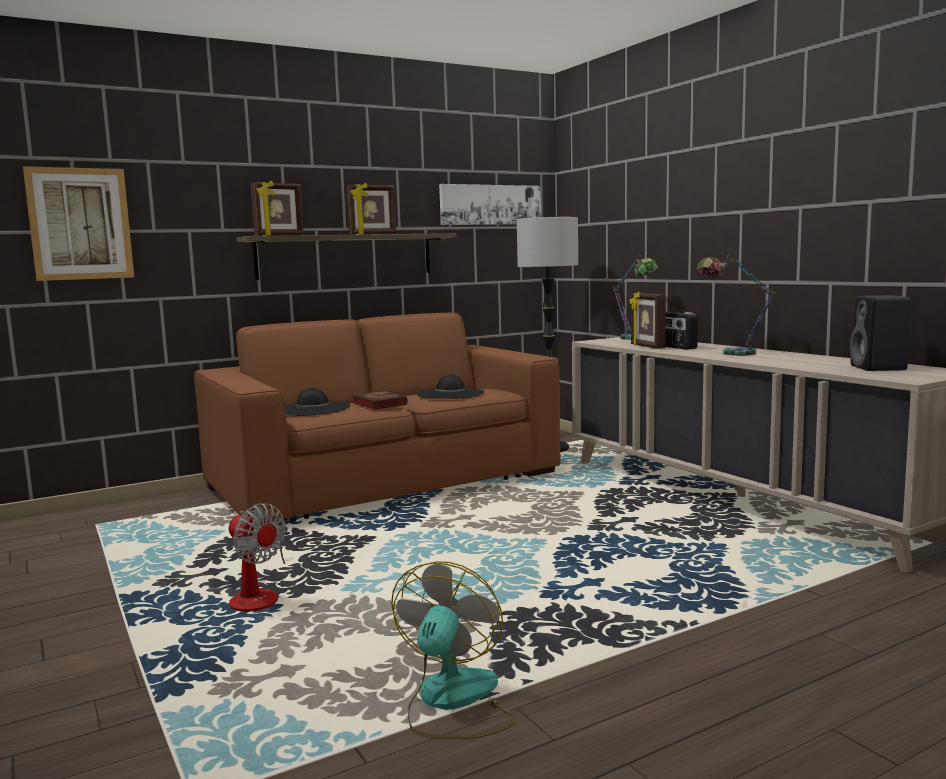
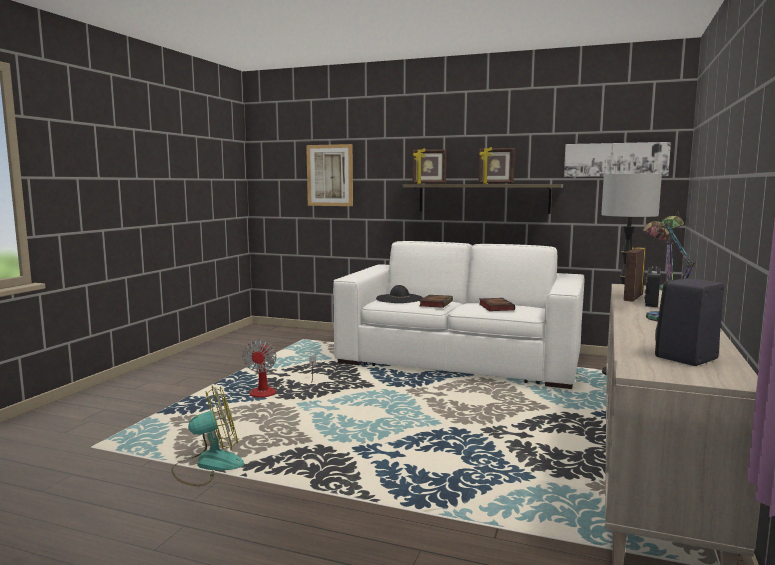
camera: 50 degrees right, 0 degrees up
brown sofa [194,313,560,526] -> white sofa [333,241,584,389]
black hat [417,374,484,399] -> book [480,298,515,311]

